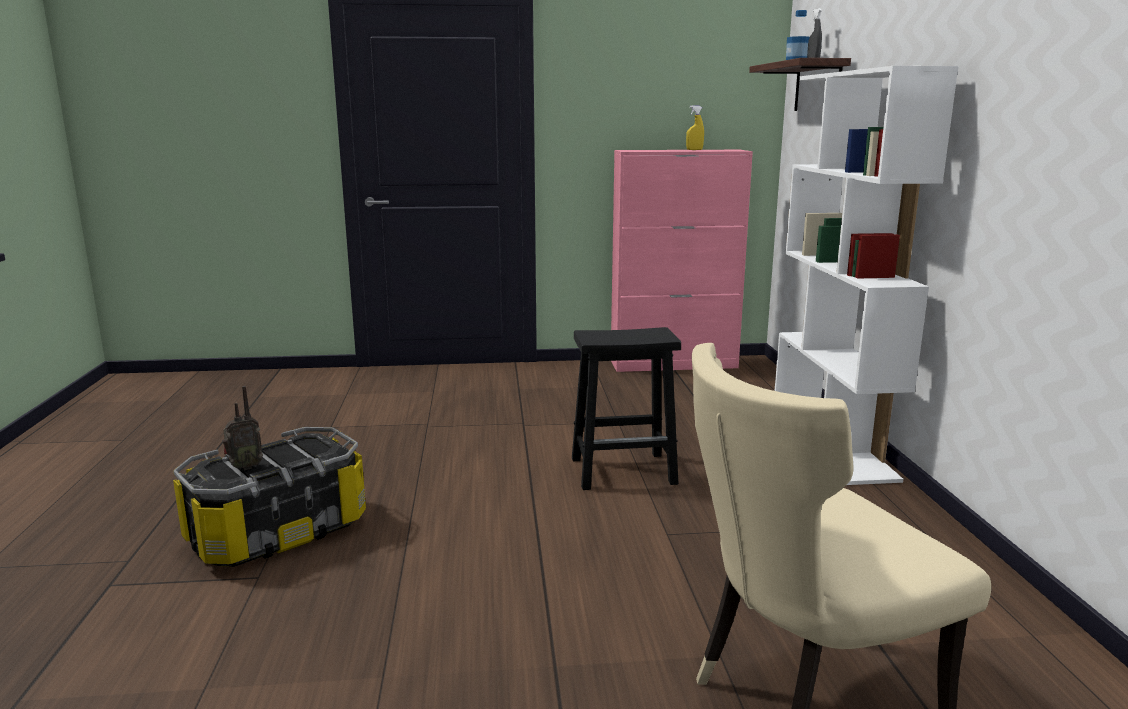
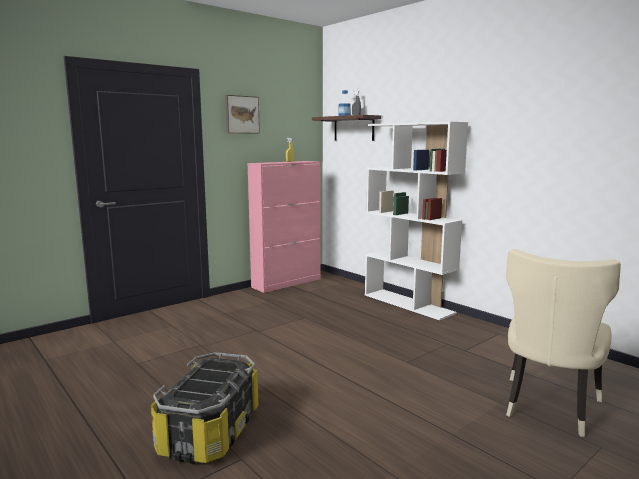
camera: 35 degrees left, 5 degrees down
radio [222,386,263,470] -> none
black stool [572,327,681,490] -> none
none -> picture [225,95,260,133]

